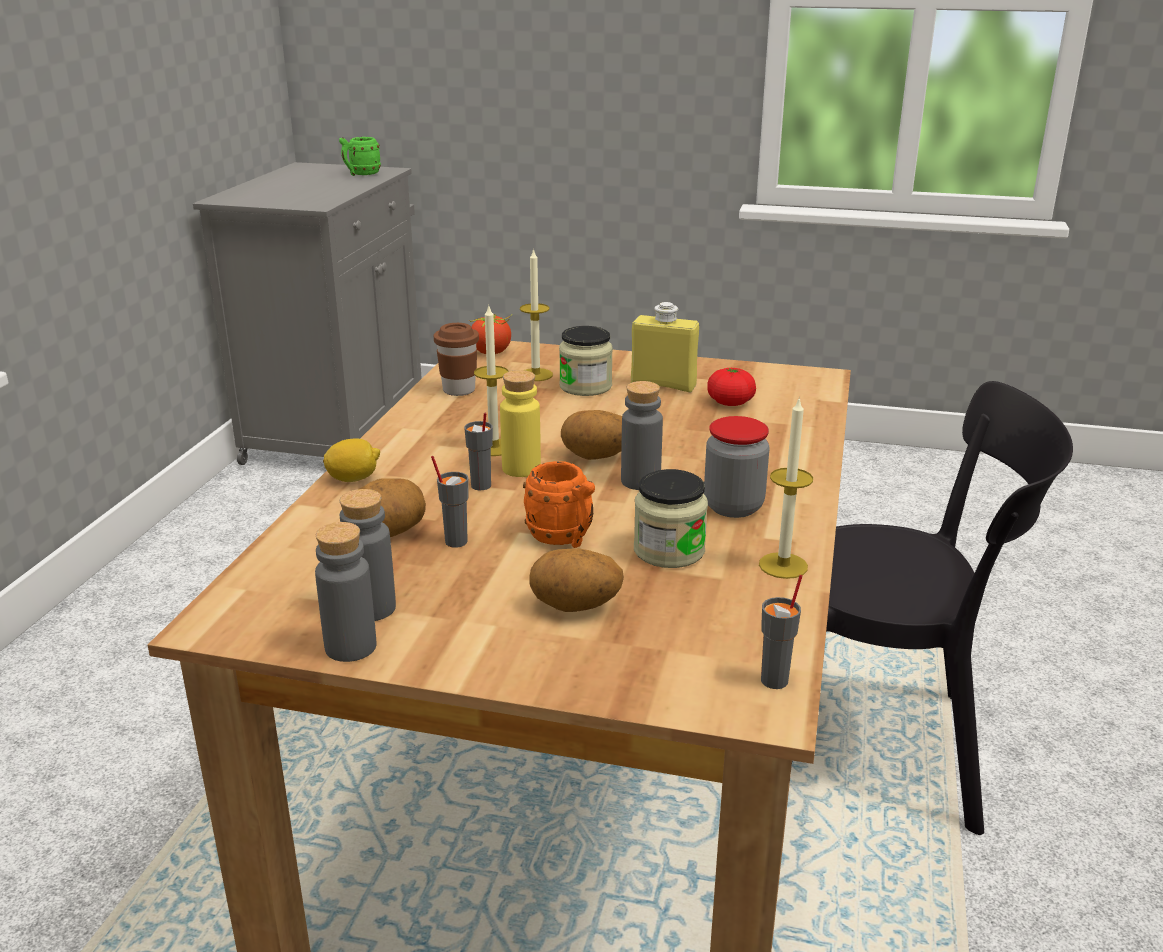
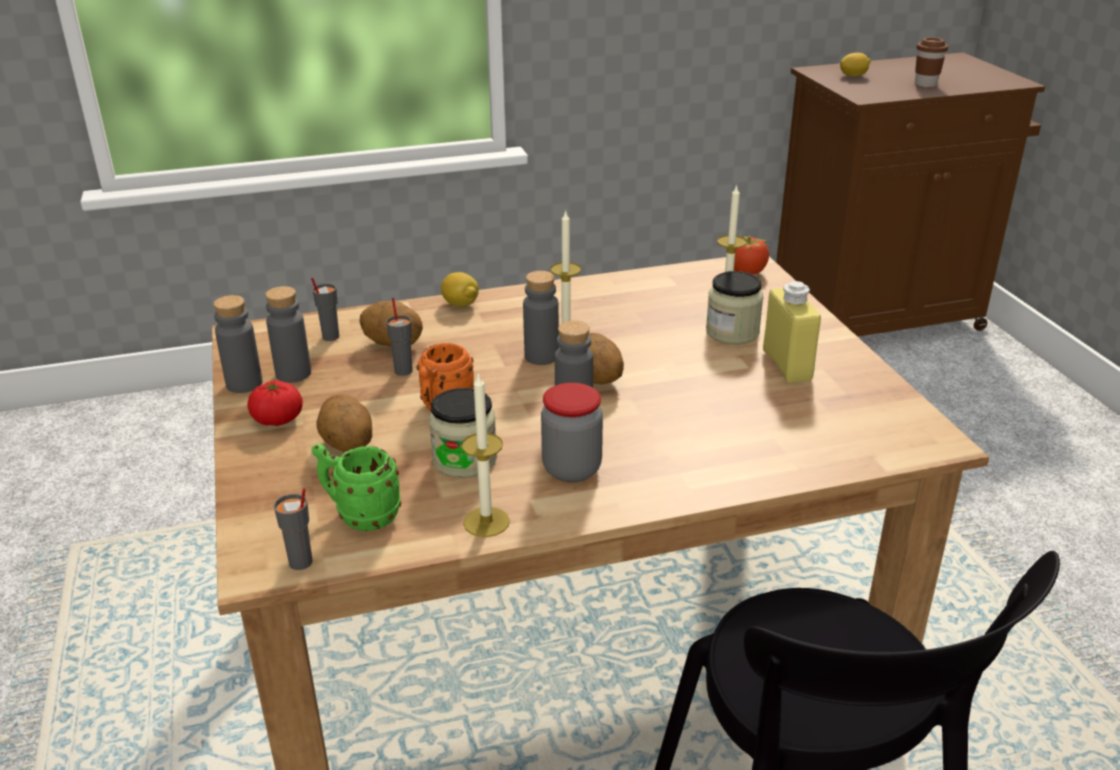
camera: 60 degrees right, 5 degrees up
grey cabinet [193,162,422,465] -> brown cabinet [776,53,1045,337]
green mug [339,137,381,176] -> green mug moved to [312,444,401,531]
brown cup [434,323,479,396] -> brown cup moved to [915,37,948,88]
grey cup [464,413,493,490] -> grey cup moved to [311,277,339,341]
yellow bottle [500,370,541,477] -> grey bottle [523,271,559,365]
tomato [707,368,756,406] -> tomato moved to [247,380,303,426]
none -> lemon [840,53,871,77]

